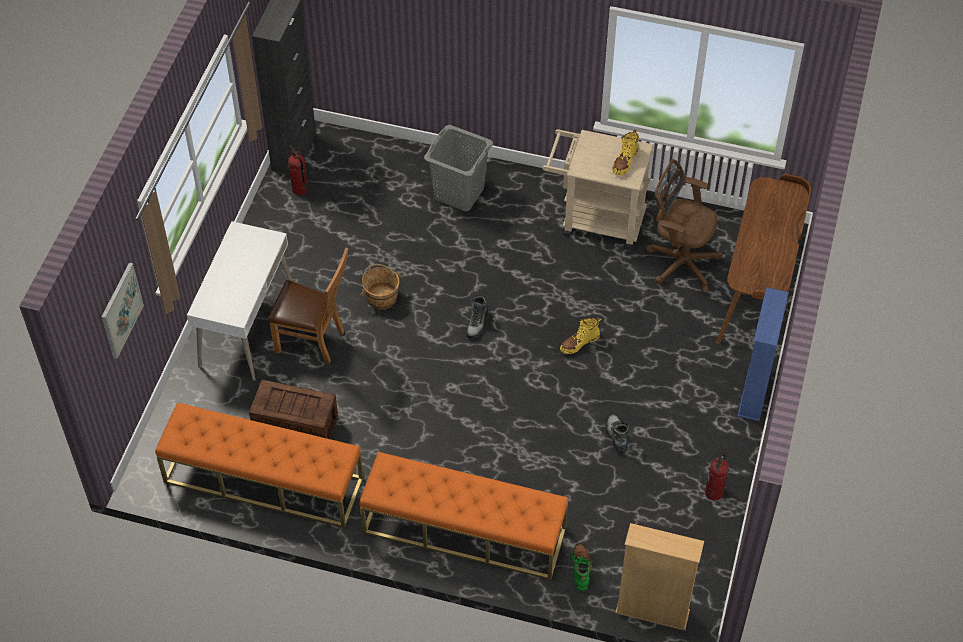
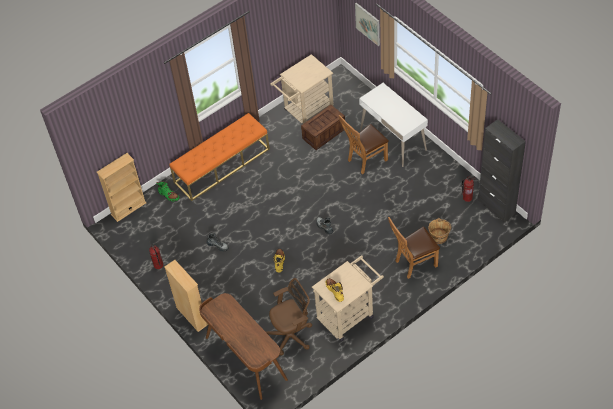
camera: 130 degrees right, 0 degrees up
orange bench [155,402,363,528] -> beige cart [270,54,334,124]
brown bucket [360,264,403,309] -> brown bucket moved to [428,218,452,244]
grey laundry basket [424,125,493,212] -> brown chair [388,217,440,279]
blue bookcase [738,287,789,421] -> beige bookcase [165,260,208,332]

